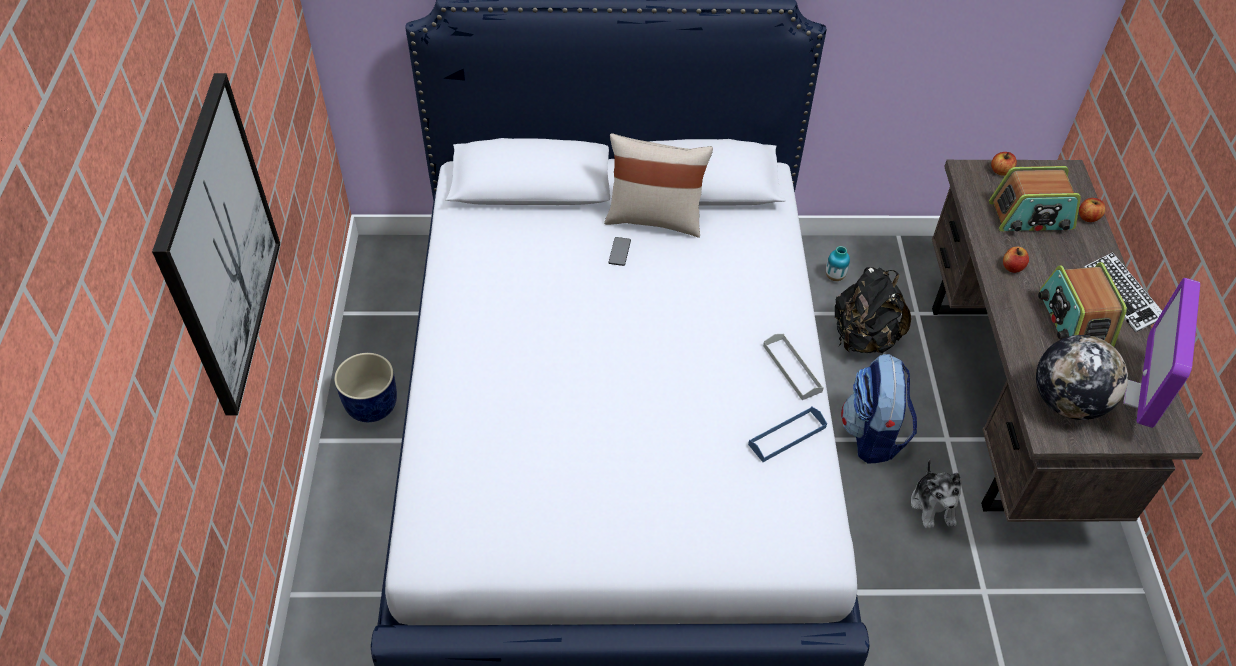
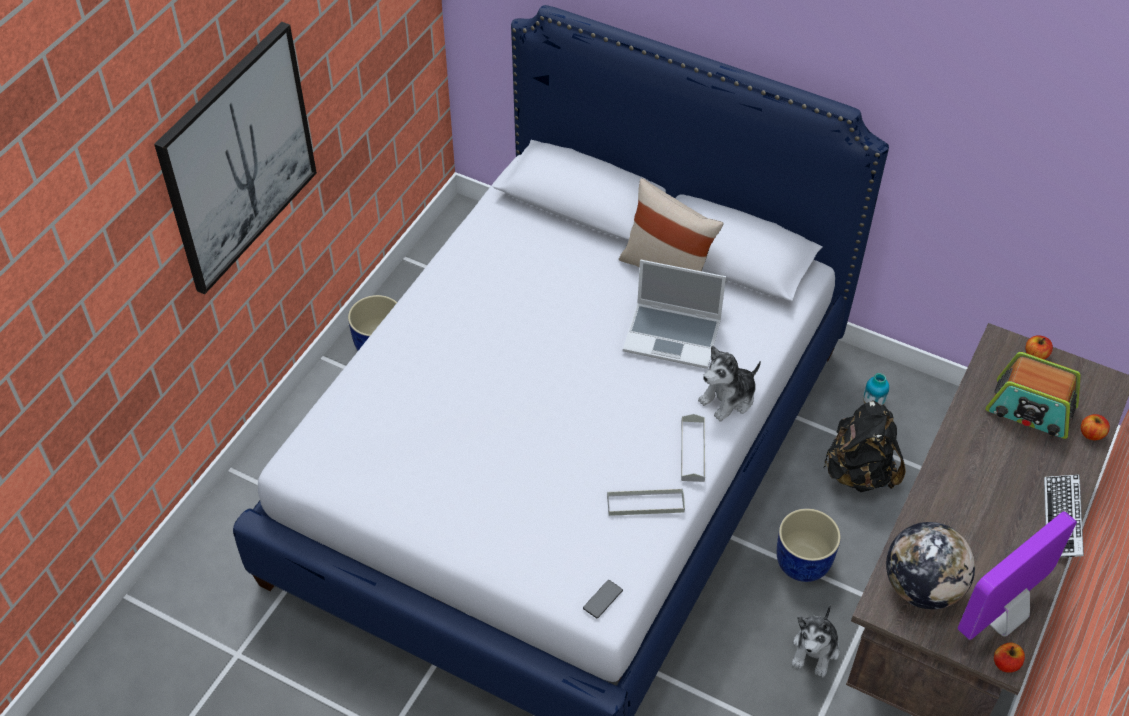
camera: 30 degrees right, 0 degrees up
phone [608,237,631,266] -> phone moved to [583,580,623,618]
blue tray [748,407,827,462] -> grey tray [607,488,685,516]
backpack [841,354,917,464] -> blue planter [777,508,841,582]
apple [1003,247,1029,273] -> apple moved to [994,642,1025,673]
radio [1038,262,1127,347] -> none
none -> laptop [623,260,726,369]
none -> plush toy [698,346,761,421]

